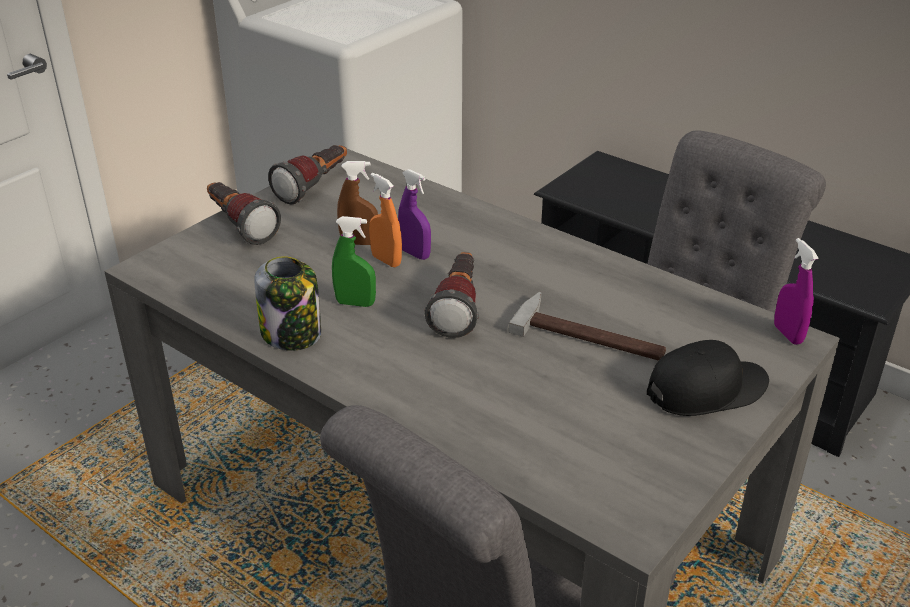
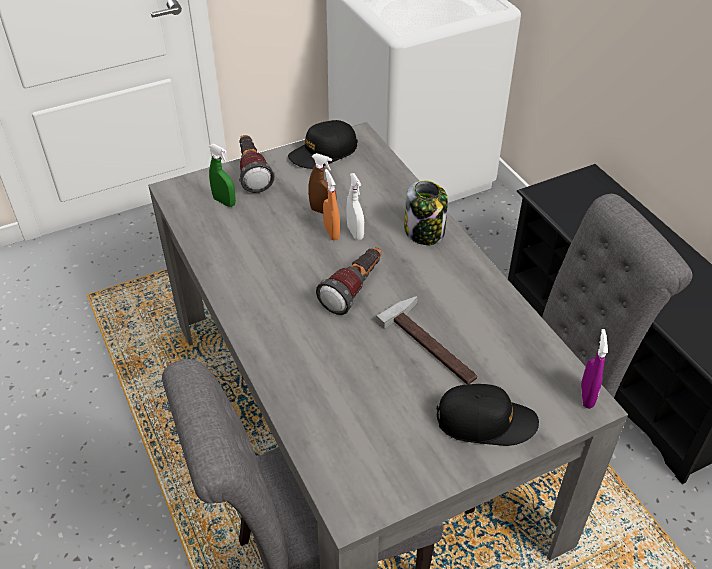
camera: 25 degrees right, 10 degrees up
jar [254,256,321,351] -> jar moved to [404,180,448,245]
flashlight [268,145,347,205] -> black cap [288,120,358,169]
green spray bottle [332,216,376,307] -> green spray bottle moved to [209,144,236,207]
purple spray bottle [398,169,431,260] -> white spray bottle [347,173,364,240]

